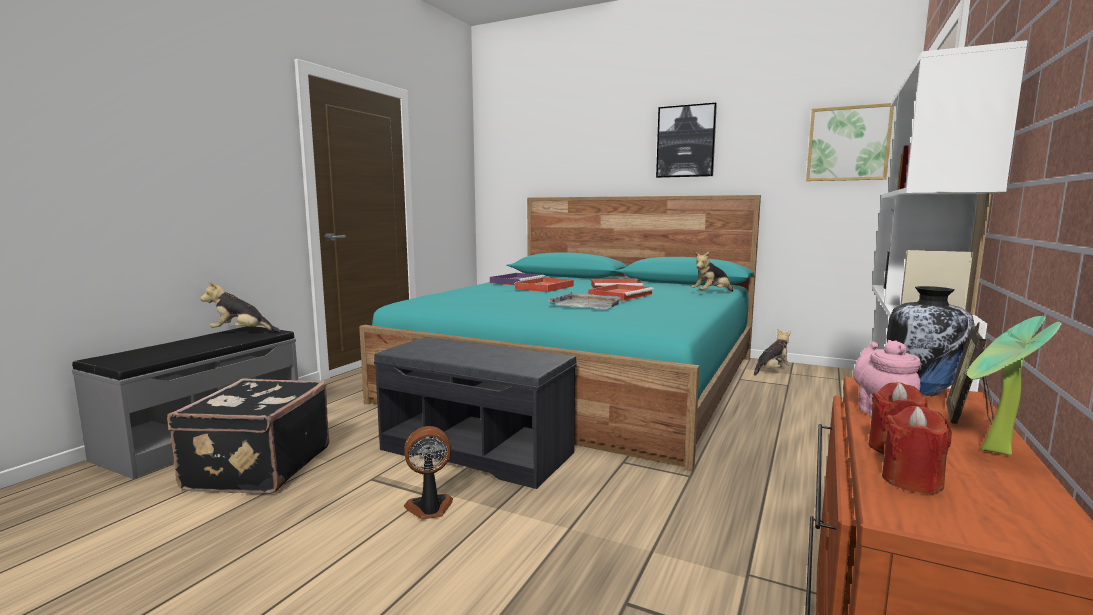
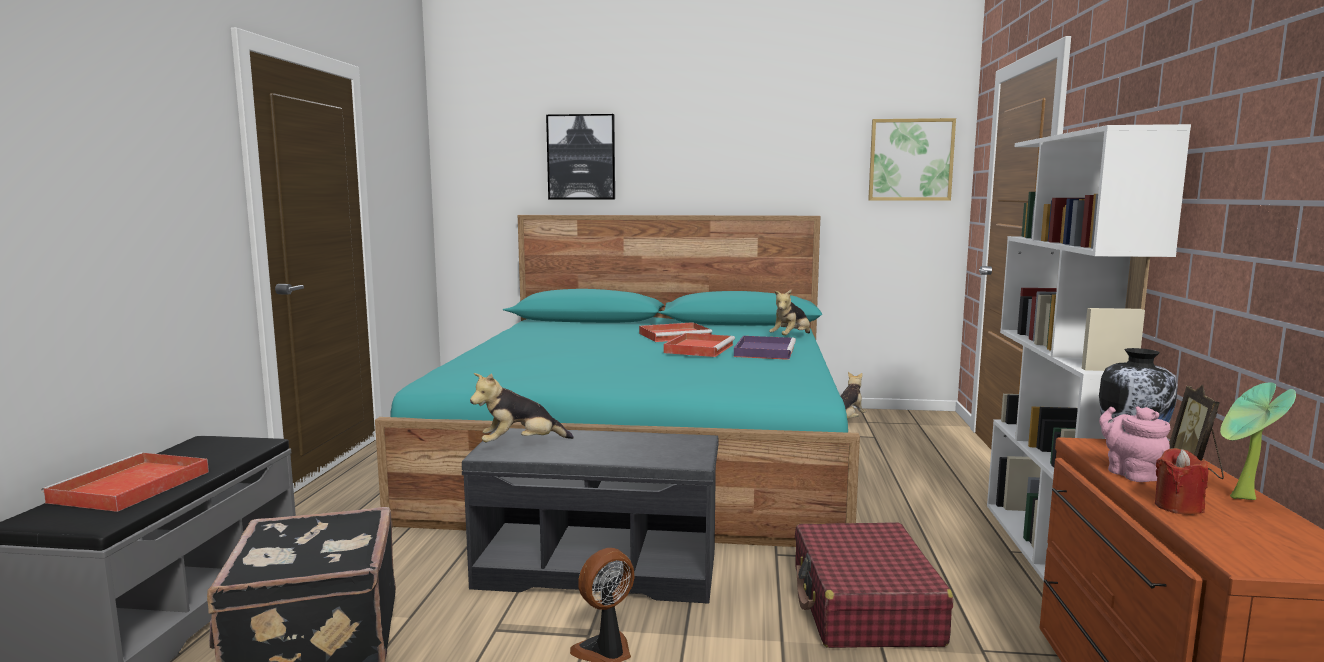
camera: 20 degrees left, 0 degrees up
plush toy [200,281,280,333] -> plush toy moved to [470,373,574,442]
purple tray [490,273,545,285] -> purple tray moved to [734,336,796,360]
red tray [514,277,574,292] -> red tray moved to [41,452,209,512]
grey tray [547,292,622,309] -> none
picture [656,103,717,178] -> picture moved to [546,114,615,199]
red candle [882,406,952,494] -> none
none -> red suitcase [795,522,953,648]

